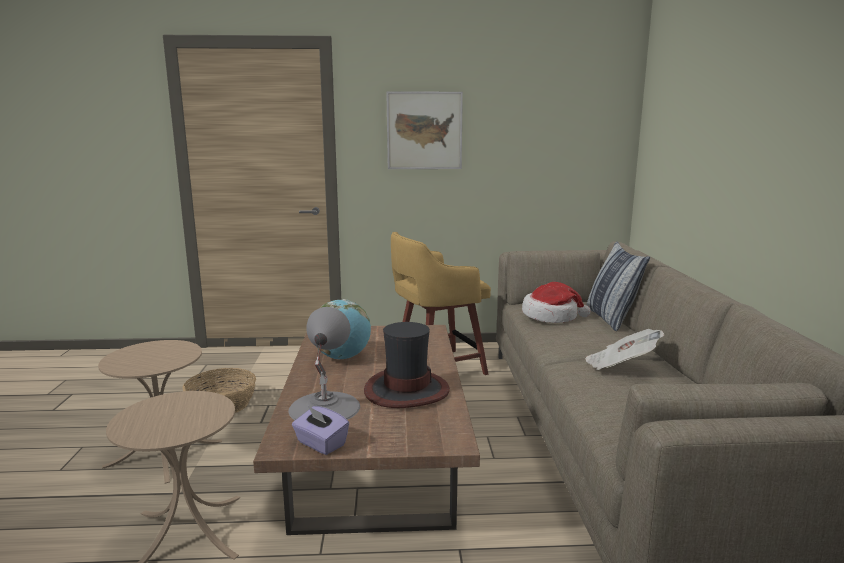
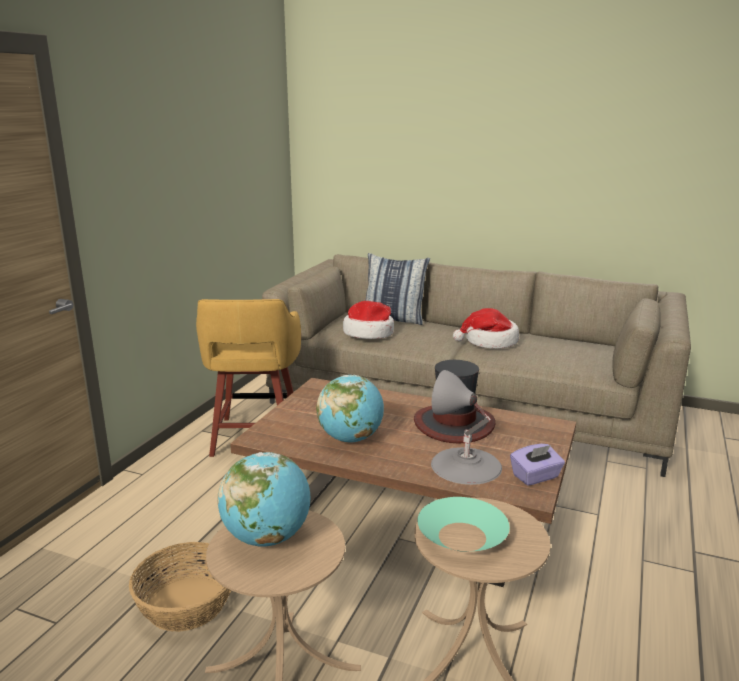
camera: 65 degrees left, 5 degrees up
picture [386,91,463,169] -> none
newspaper [585,329,664,370] -> hat [453,308,519,349]
none -> globe [217,452,310,546]
none -> turquoise bowl [417,497,510,552]

